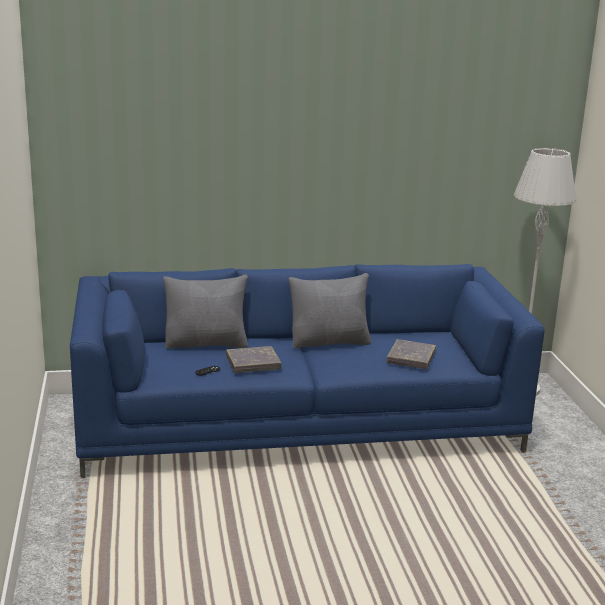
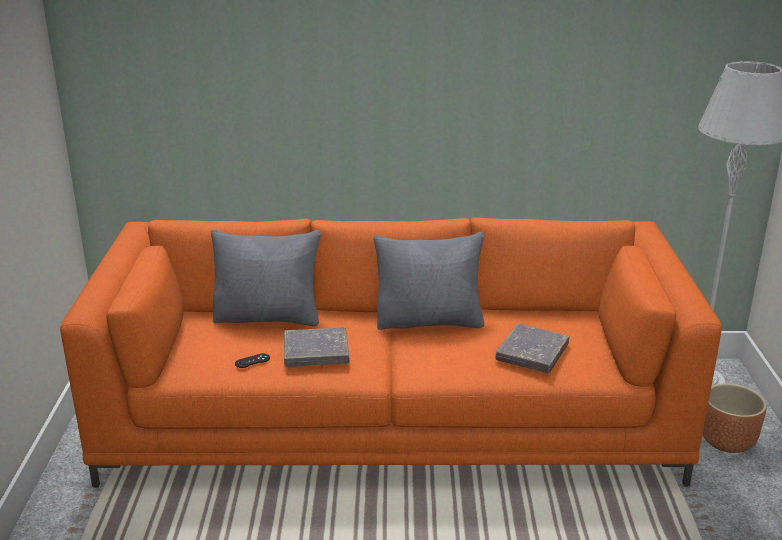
camera: 10 degrees right, 5 degrees up
blue sofa [70,264,544,478] -> orange sofa [60,217,722,488]
none -> brown planter [702,383,767,453]

